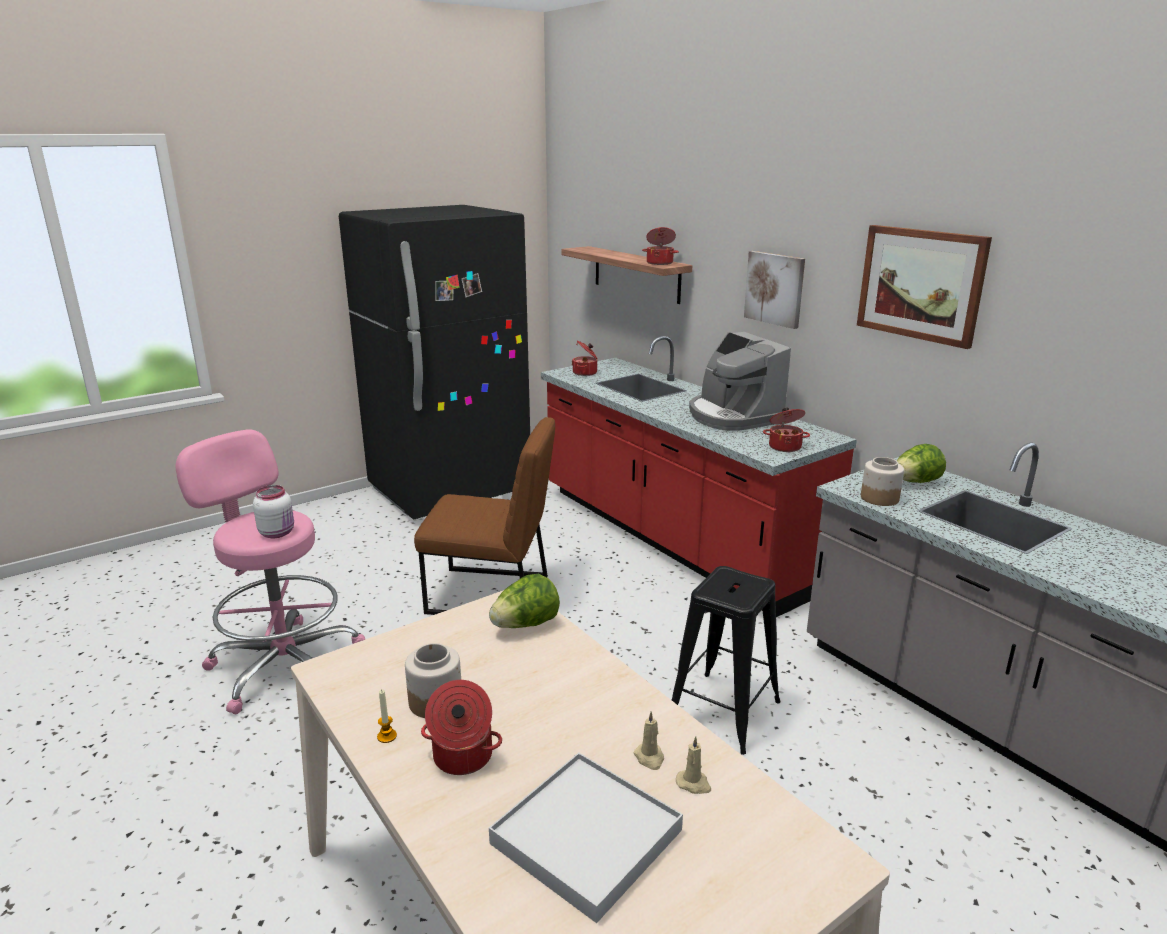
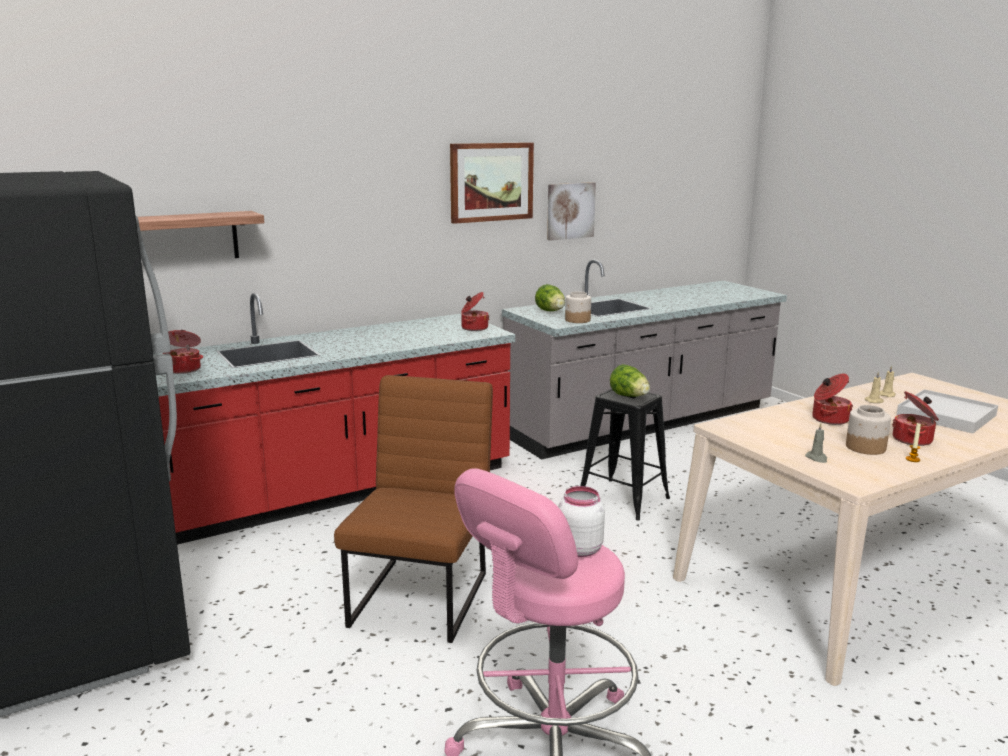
camera: 85 degrees left, 5 degrees down
lettuce [489,574,560,628] -> lettuce moved to [610,364,650,397]
cooking pot [642,227,679,265] -> cooking pot moved to [812,373,853,425]
coffee machine [689,332,791,431] -> none
picture [744,251,805,329] -> picture moved to [547,182,596,241]
none -> grey candle [805,423,827,463]

